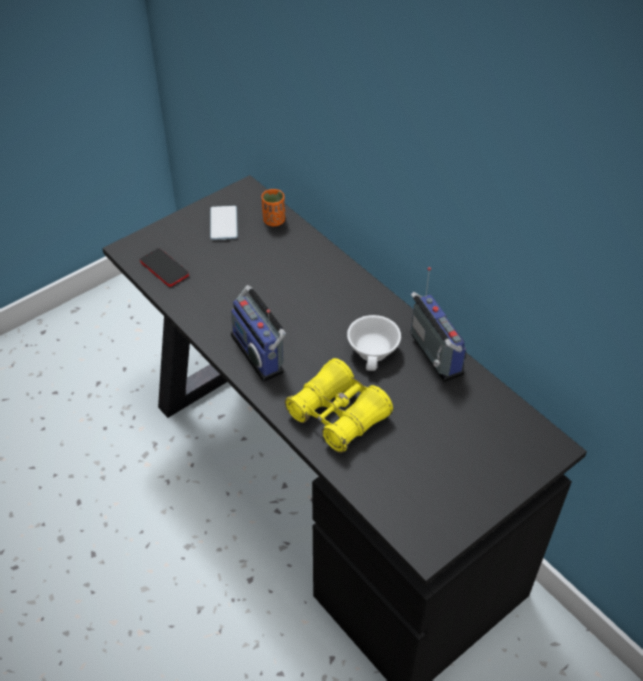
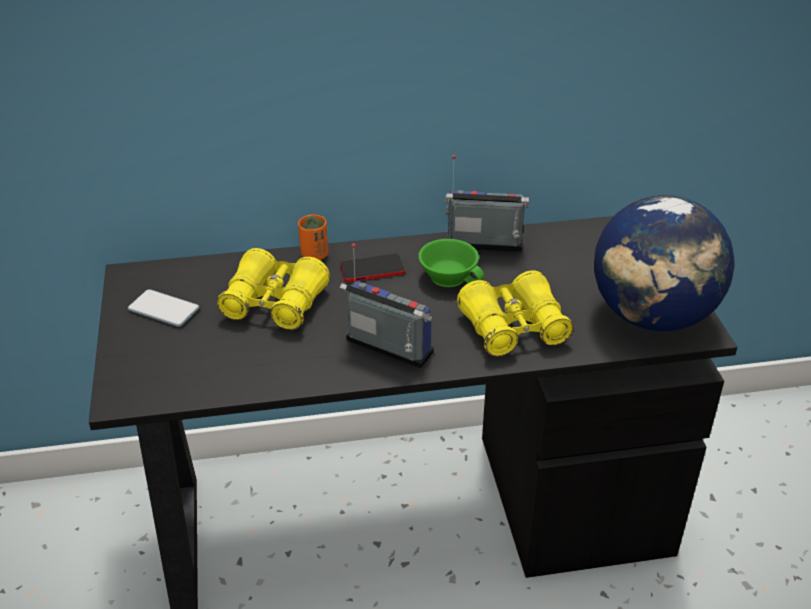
camera: 60 degrees left, 10 degrees down
phone [140,248,189,287] -> phone moved to [339,254,405,282]
radio [231,285,286,382] -> radio turned 150 degrees counterclockwise [340,243,434,368]
orange cup [262,189,285,226] -> orange cup moved to [298,215,328,260]
white cup [347,315,401,371] -> green cup [418,239,484,287]
none -> yellow binoculars [217,248,330,330]
none -> globe [594,195,734,331]

